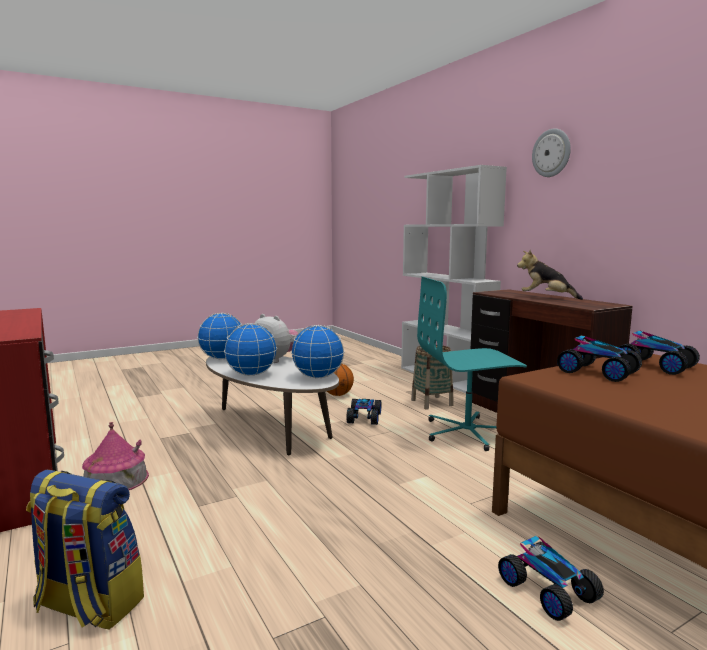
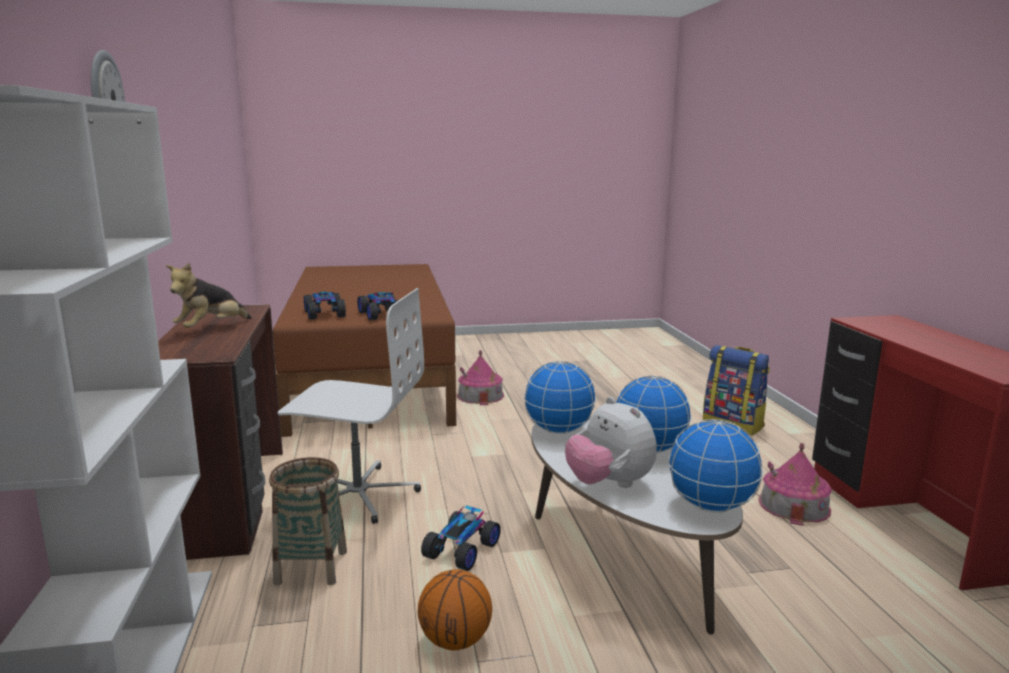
camera: 160 degrees left, 5 degrees up
turquoise office chair [417,277,527,451] -> white office chair [278,288,424,524]
toy car [498,535,604,621] -> toy house [457,350,504,405]
plush toy [517,250,583,300] -> plush toy turned 75 degrees clockwise [166,263,251,328]

